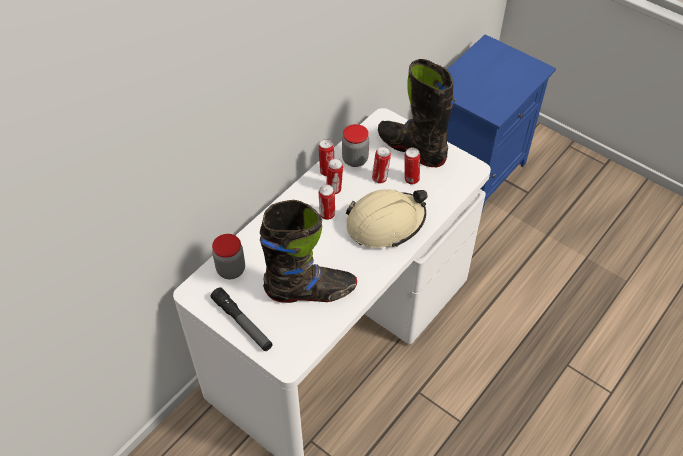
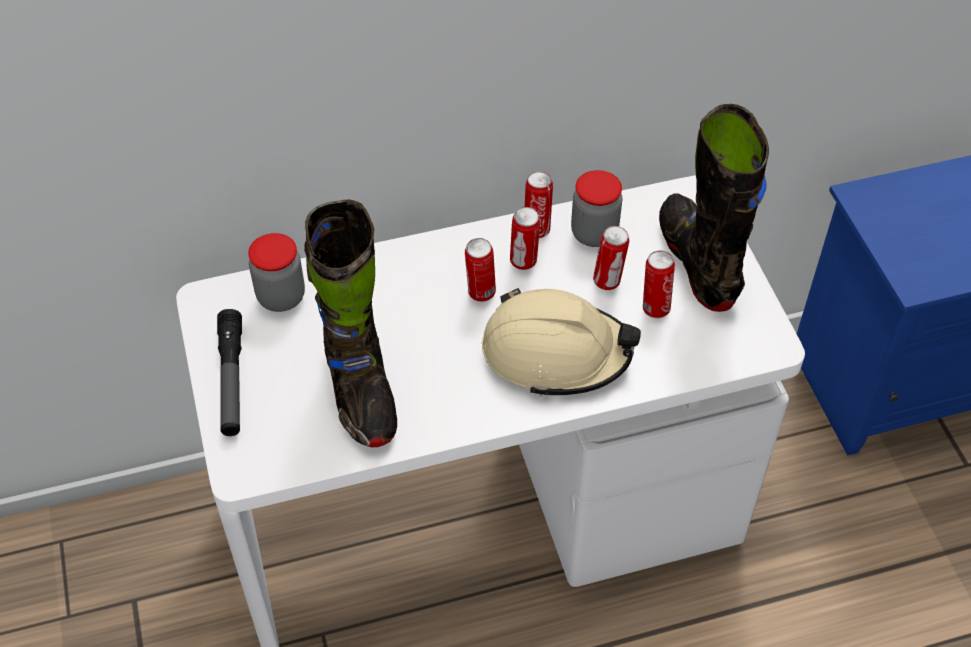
camera: 35 degrees right, 0 degrees up
black boot [260,200,357,303] -> black boot turned 45 degrees clockwise [304,200,397,447]

